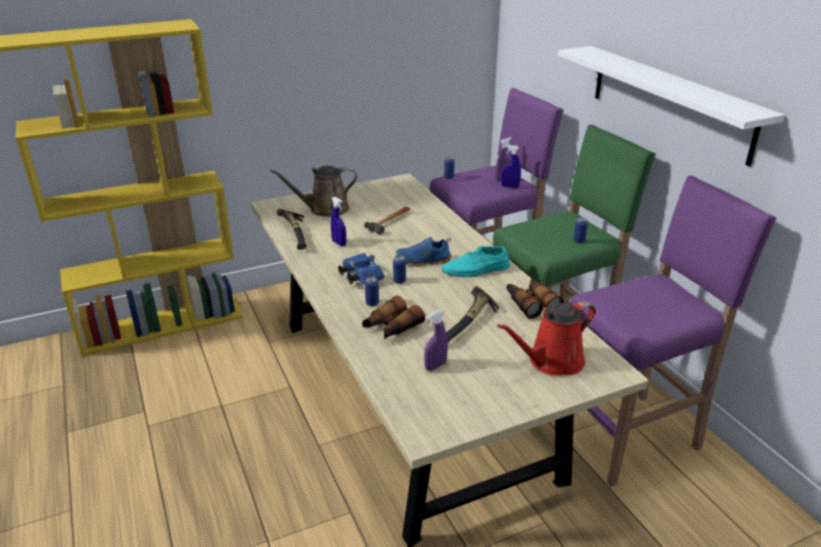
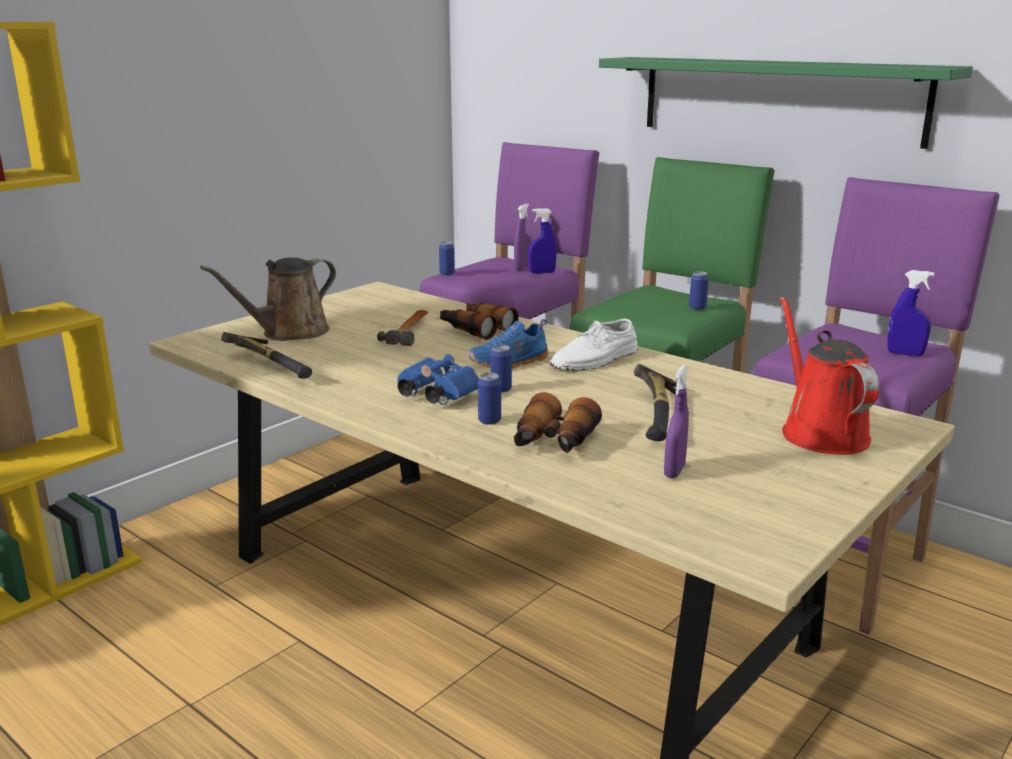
camera: 25 degrees left, 10 degrees down
blue spray bottle [331,197,346,246] -> blue spray bottle moved to [887,270,934,356]
turquoise shoe [442,246,510,277] -> white shoe [550,319,638,371]
red watering can [497,301,596,376] -> red watering can turned 135 degrees clockwise [780,297,879,455]
binoculars [507,278,564,319] -> binoculars moved to [440,303,519,340]
white shelf [558,46,785,166] -> green shelf [599,57,973,149]

